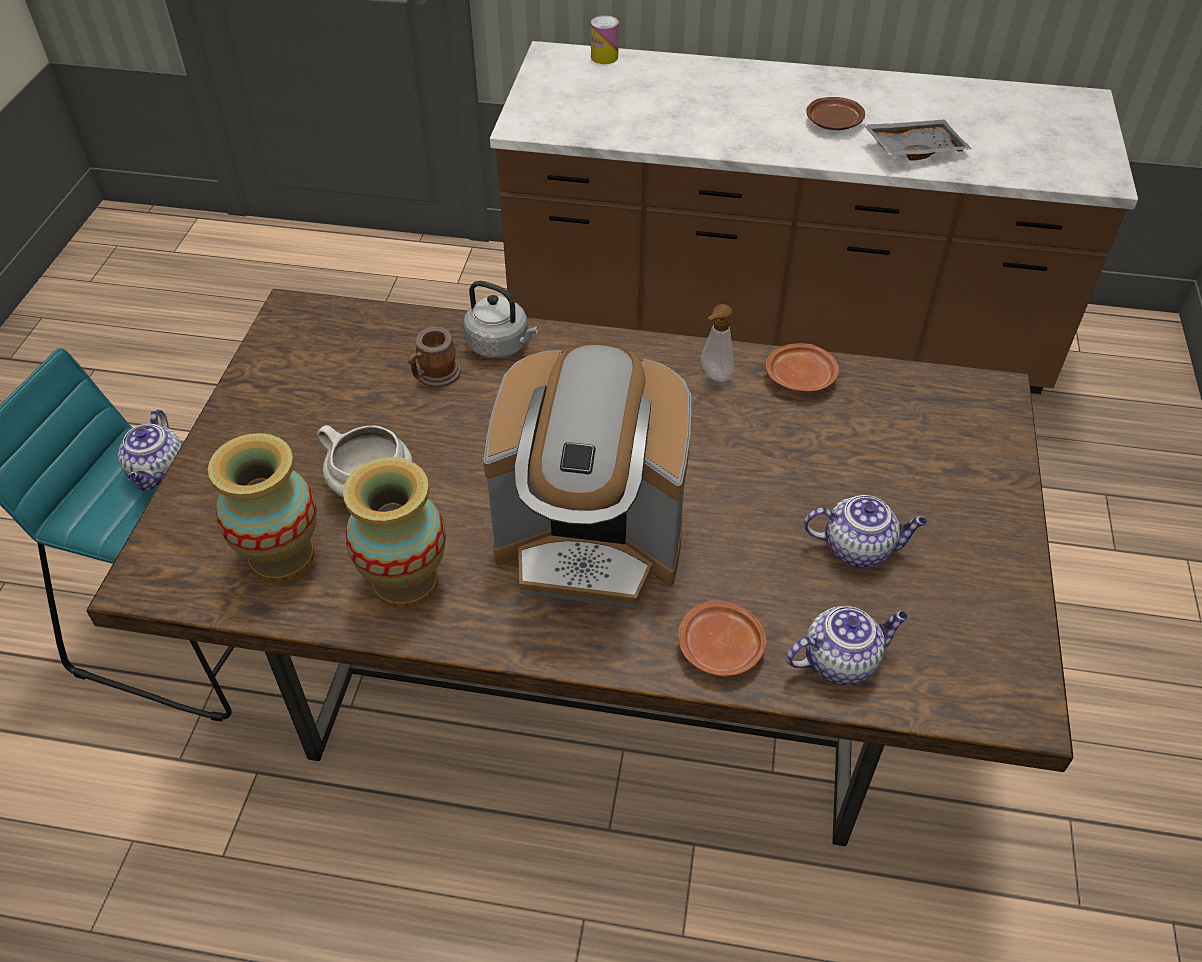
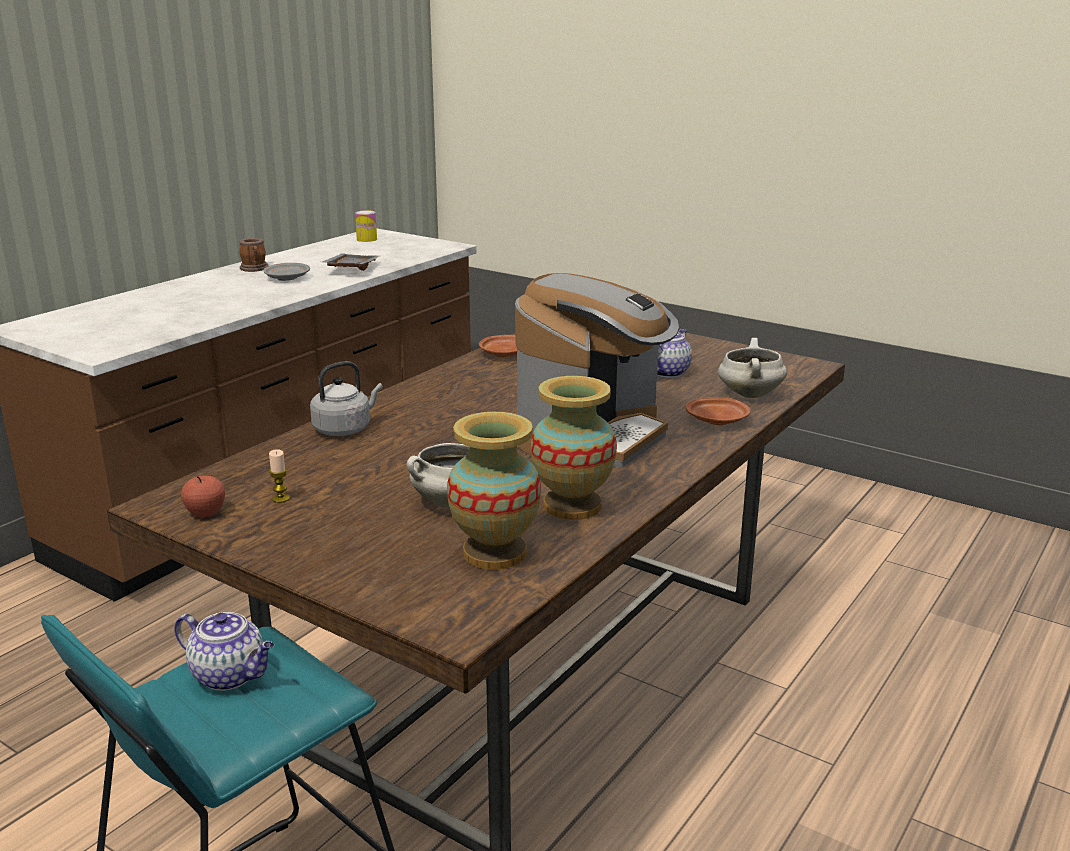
camera: 65 degrees left, 25 degrees down
mug [408,327,461,387] -> mug moved to [239,238,268,272]
can [591,15,619,64] -> can moved to [355,210,377,242]
soap dispenser [701,304,734,382] -> none
teapot [786,606,908,685] -> white cooking pot [718,338,787,398]
brown plate [806,97,865,130] -> grey plate [263,263,310,281]
none -> apple [181,475,225,517]
none -> candle [269,449,290,503]

